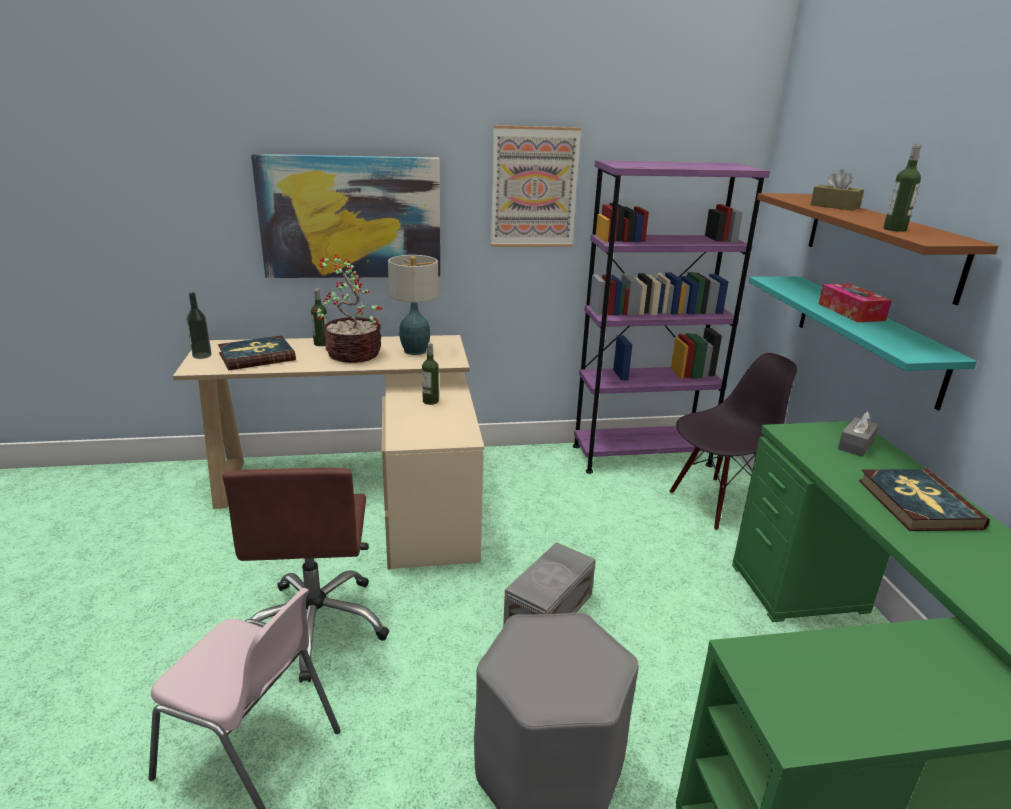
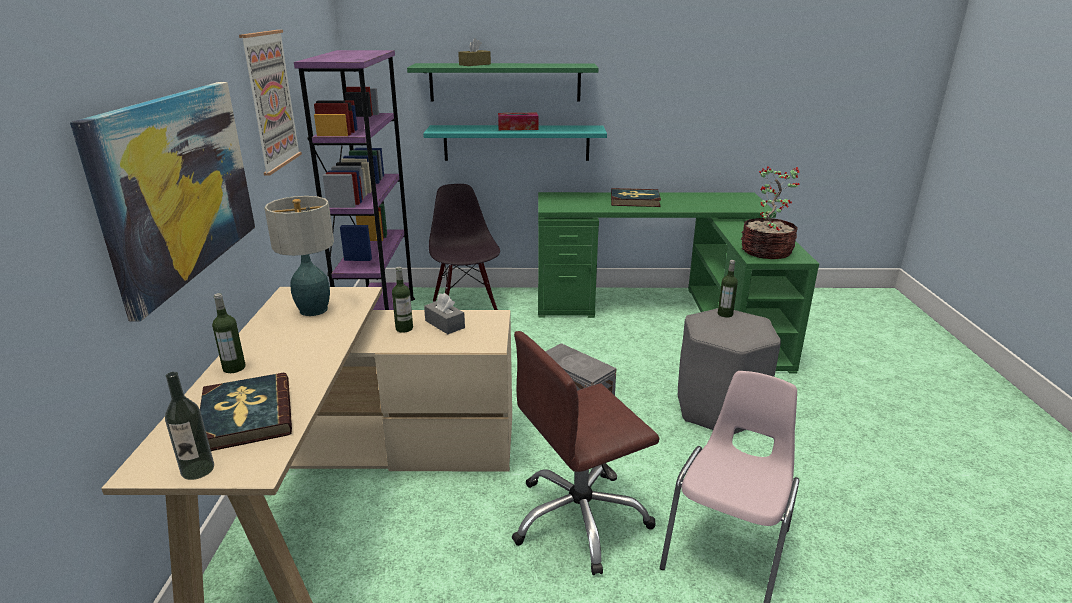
camera: 80 degrees left, 0 degrees up
brown office chair [223,468,390,683] -> brown office chair turned 150 degrees clockwise [512,331,659,575]
potted plant [313,254,382,363] -> potted plant moved to [741,167,800,259]
brown shelf [757,193,998,305] -> green shelf [407,63,598,101]
grey tissue box [838,411,879,457] -> grey tissue box moved to [424,293,465,334]
bottle [883,144,922,232] -> bottle moved to [718,260,738,317]

